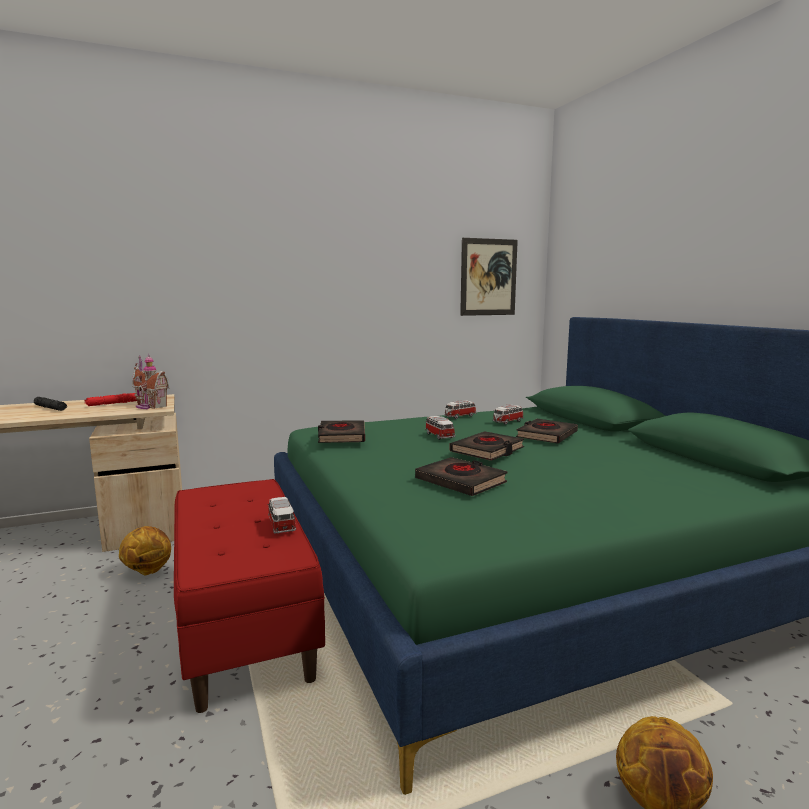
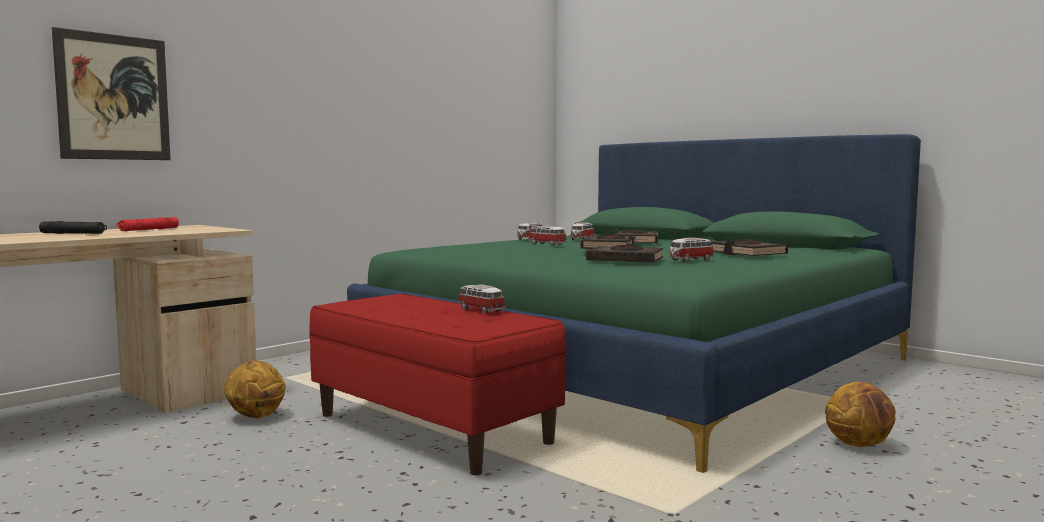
camera: 25 degrees left, 5 degrees down
toy house [132,354,170,409] -> none
black book [318,420,365,443] -> black book moved to [711,240,788,256]
picture [460,238,518,316] -> picture moved to [52,27,171,160]
none -> toy car [669,238,714,262]

